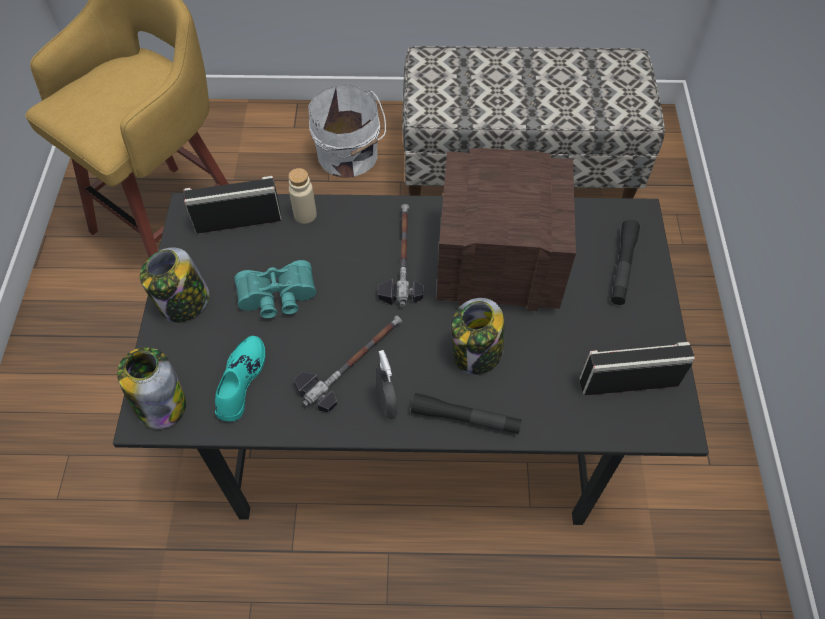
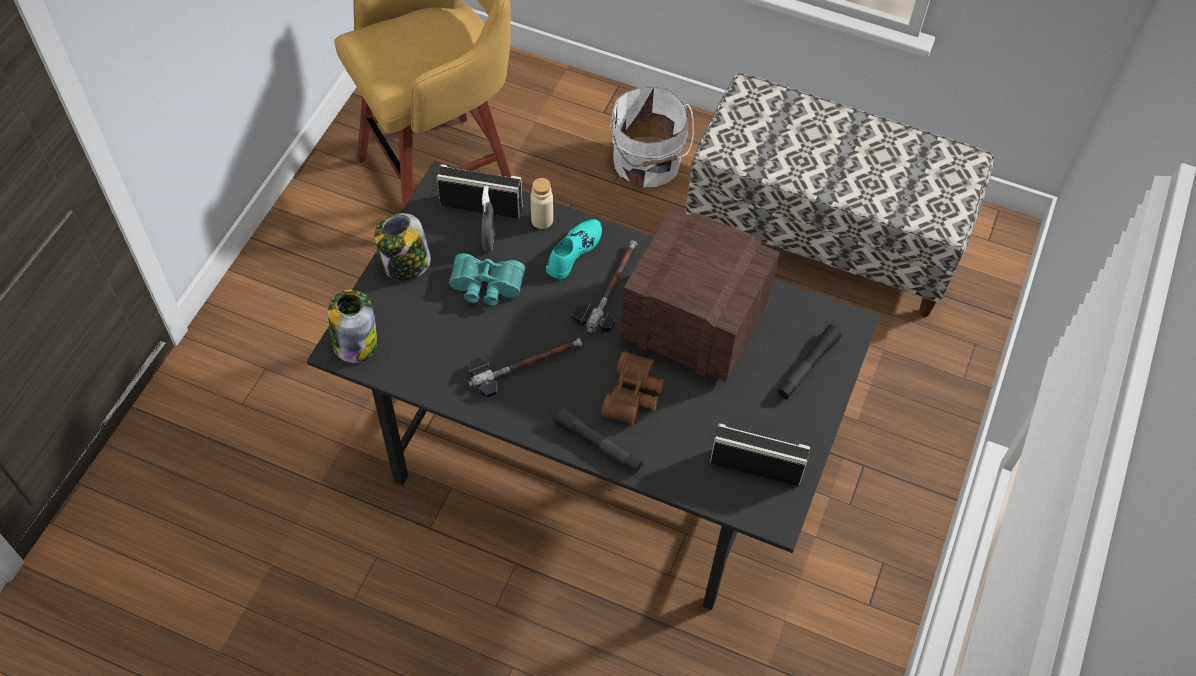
camera: 20 degrees right, 0 degrees up
turquoise shoe [215,336,265,422] -> turquoise shoe moved to [546,219,602,279]
grey spray bottle [376,350,398,419] -> grey spray bottle moved to [481,186,495,252]
jar [451,298,504,375] -> brown binoculars [601,351,665,425]

